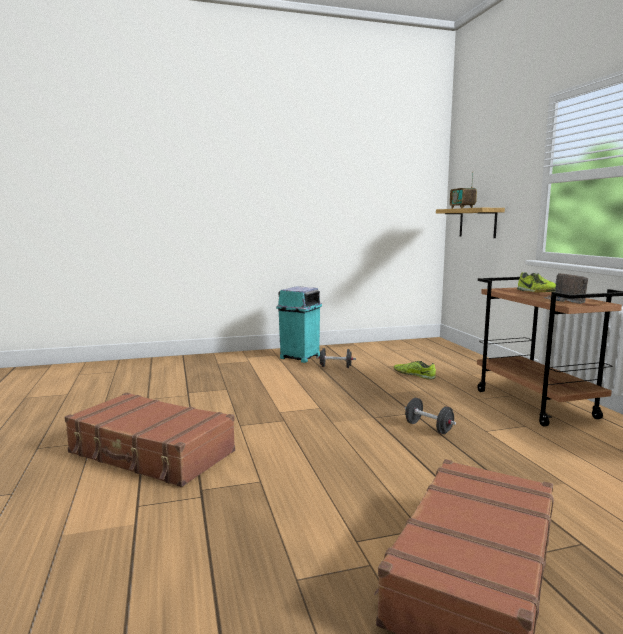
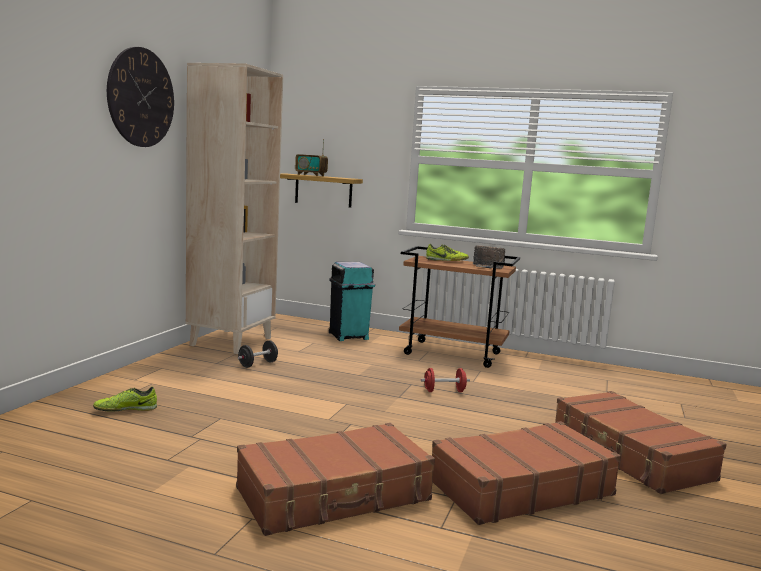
camera: 55 degrees left, 0 degrees up
turquoise trash can [276,286,322,363] -> turquoise trash can moved to [329,262,375,341]
shoe [394,361,436,380] -> shoe moved to [93,387,157,411]
black dumbbell [405,398,456,434] -> red dumbbell [421,368,470,392]
none -> wall clock [107,47,174,147]
none -> beige bookcase [186,63,283,354]
none -> brown suitcase [432,421,621,525]

